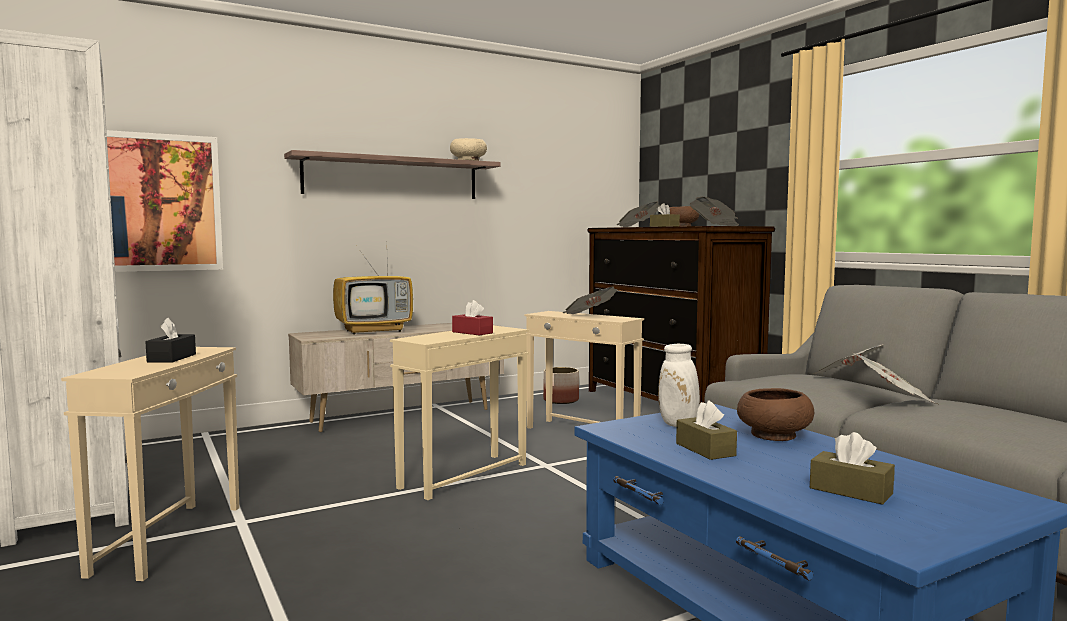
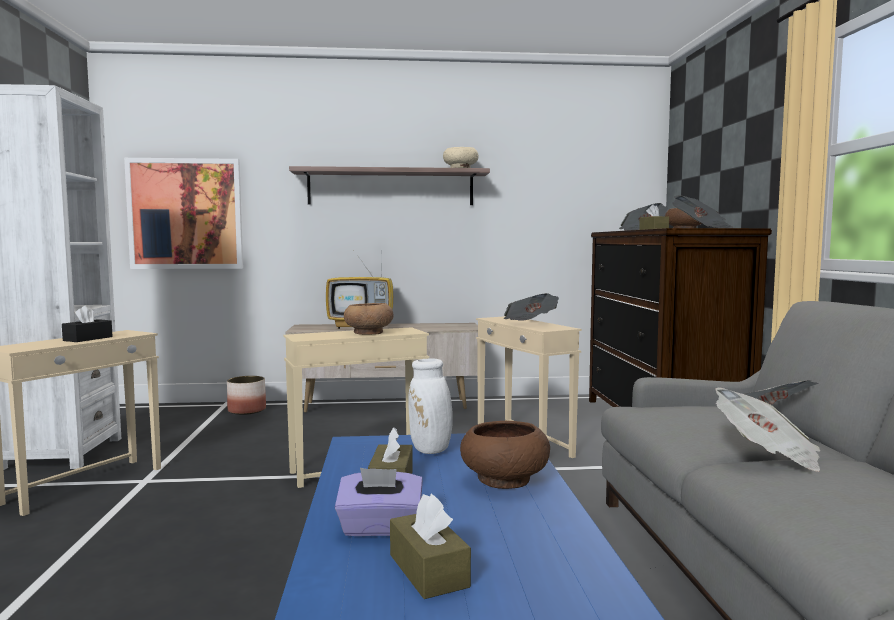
camera: 25 degrees right, 0 degrees up
red tissue box [452,300,493,335] -> brown bowl [344,303,394,335]
planter [543,367,579,404] -> planter moved to [227,376,266,415]
none -> purple tissue box [335,468,423,536]

